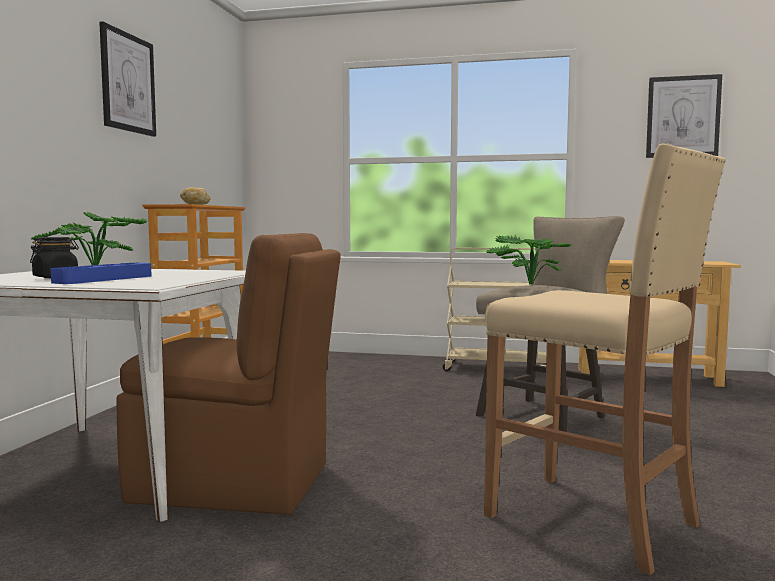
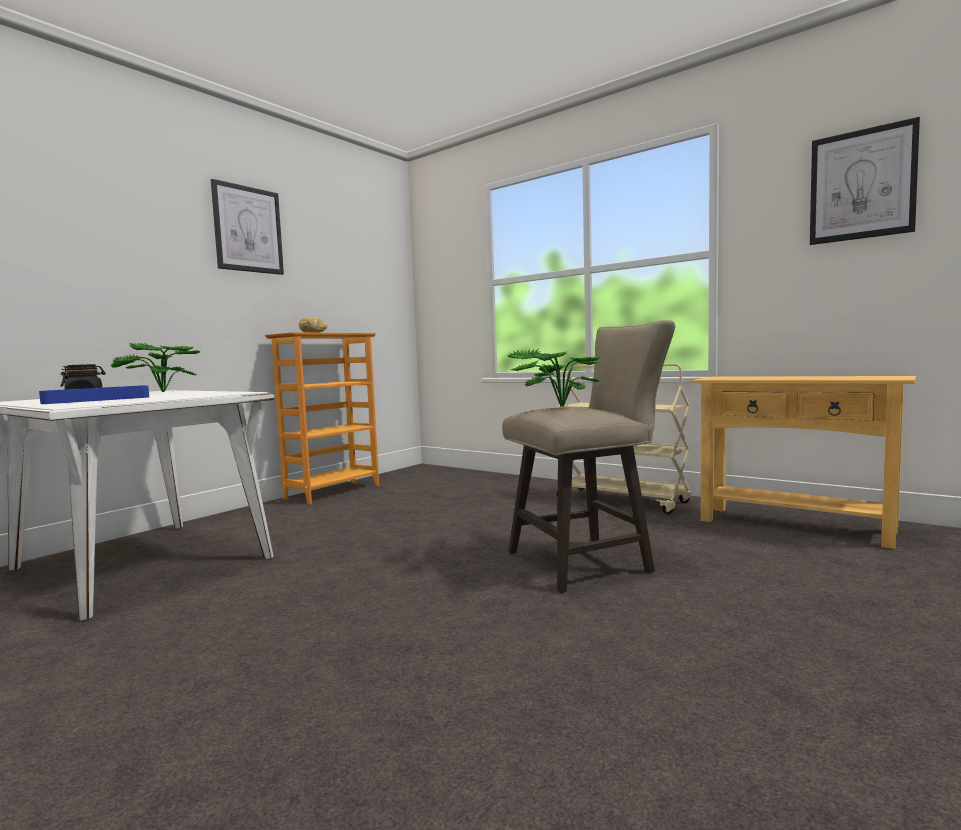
camera: 25 degrees right, 0 degrees up
brown chair [116,233,341,515] -> none
beige stool [484,143,726,575] -> none

